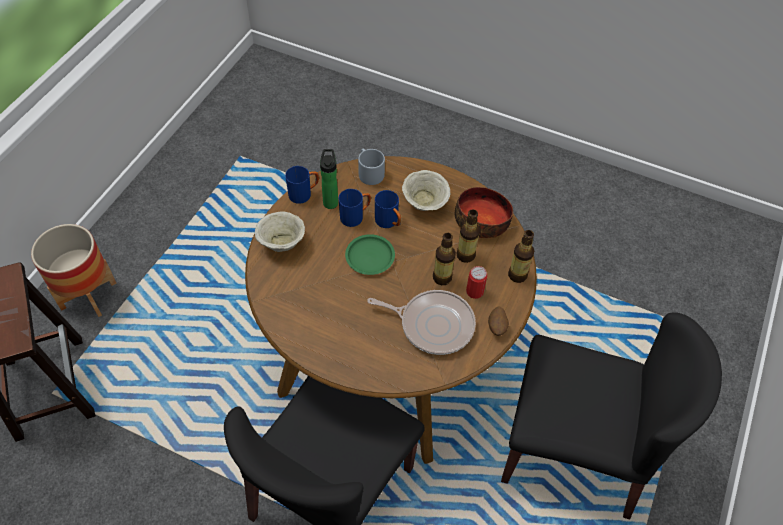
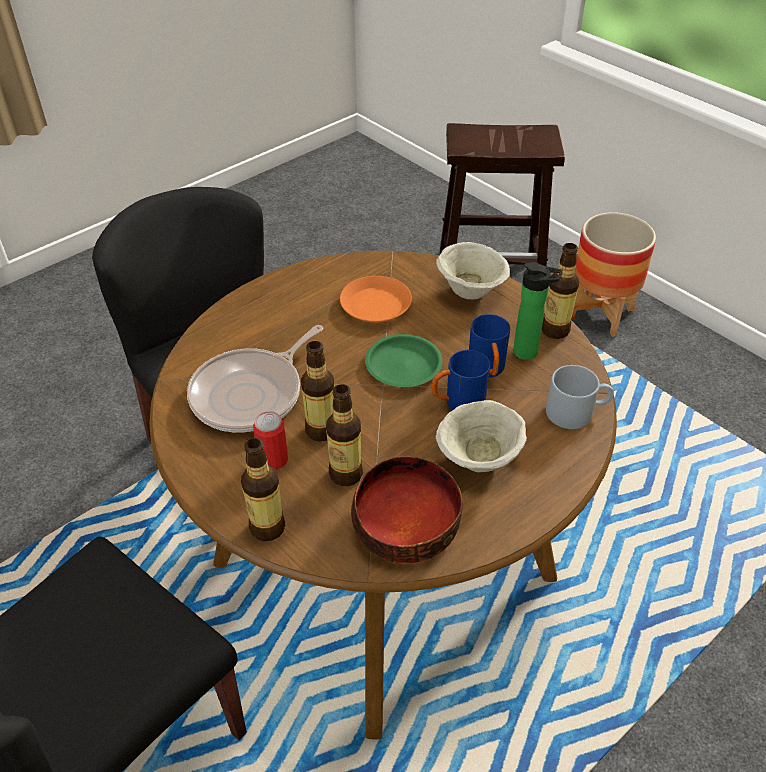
camera: 115 degrees right, 10 degrees down
blue mug [285,166,319,204] -> bottle [542,243,579,339]
potato [488,307,509,336] -> none
none -> orange plate [340,276,412,323]

